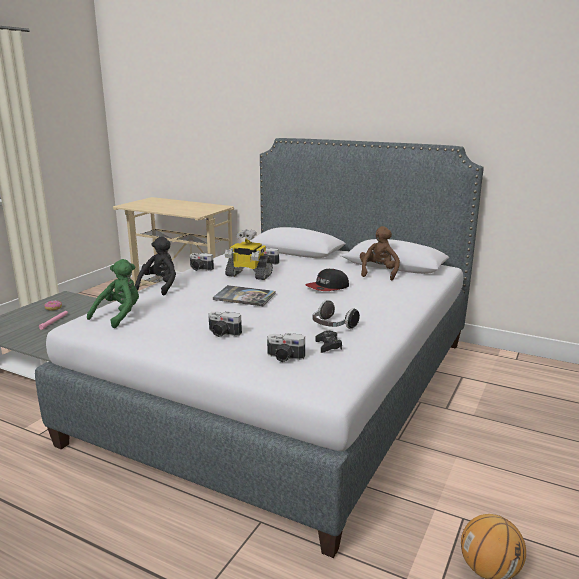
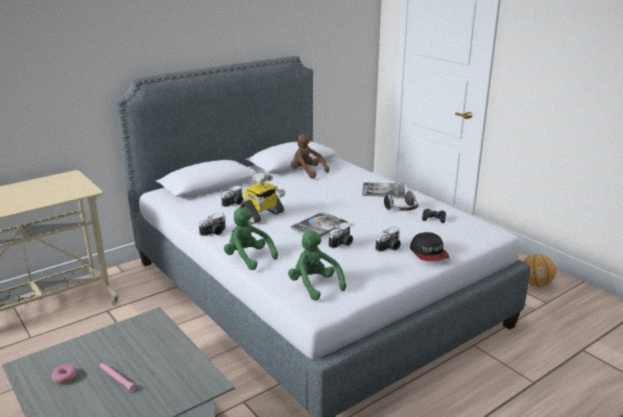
camera: 65 degrees left, 5 degrees up
black plush toy [135,236,176,295] -> green plush toy [224,208,278,270]
camera [267,333,305,362] -> camera moved to [329,222,353,248]
cap [305,269,349,291] -> cap moved to [410,232,450,261]
none -> book [362,182,405,197]

